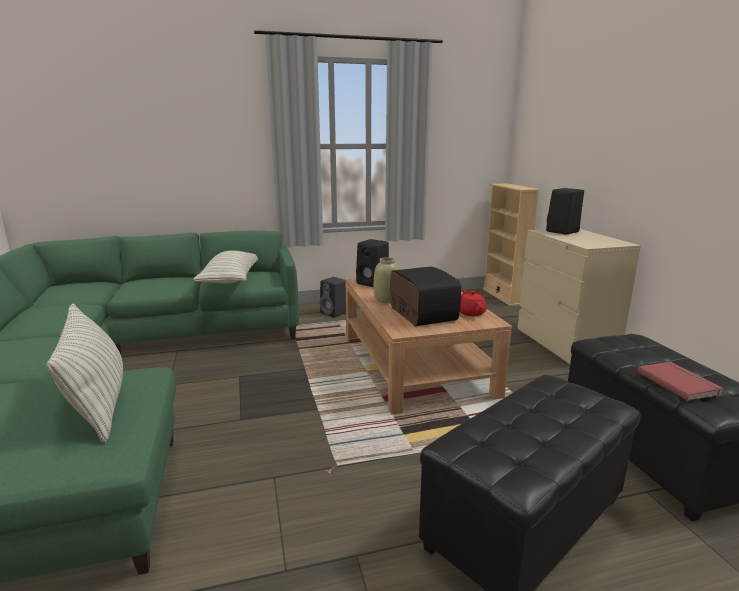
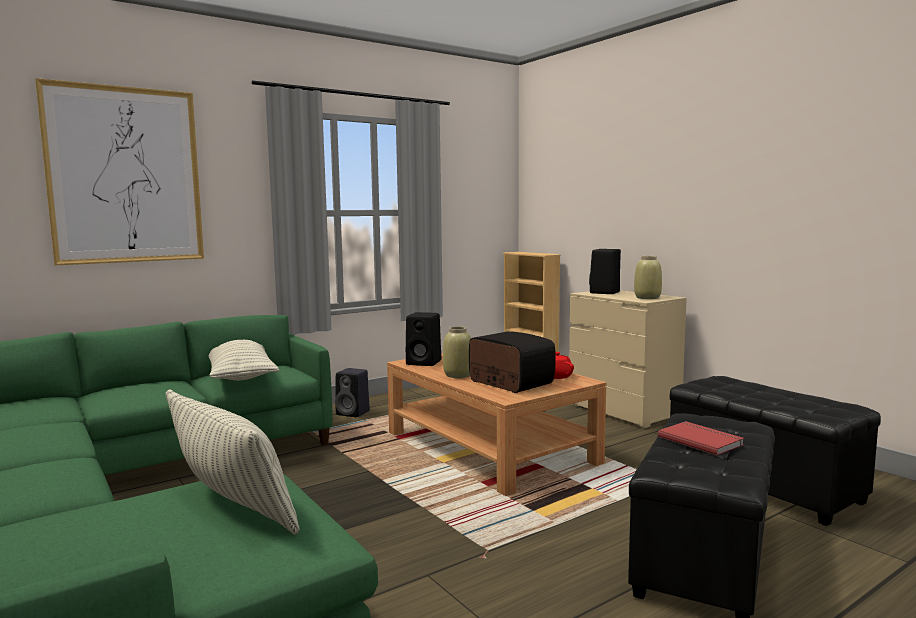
camera: 20 degrees left, 10 degrees down
red book [637,362,724,401] -> red book moved to [658,421,744,455]
none -> picture [35,78,204,265]
none -> beige vase [634,256,662,299]

